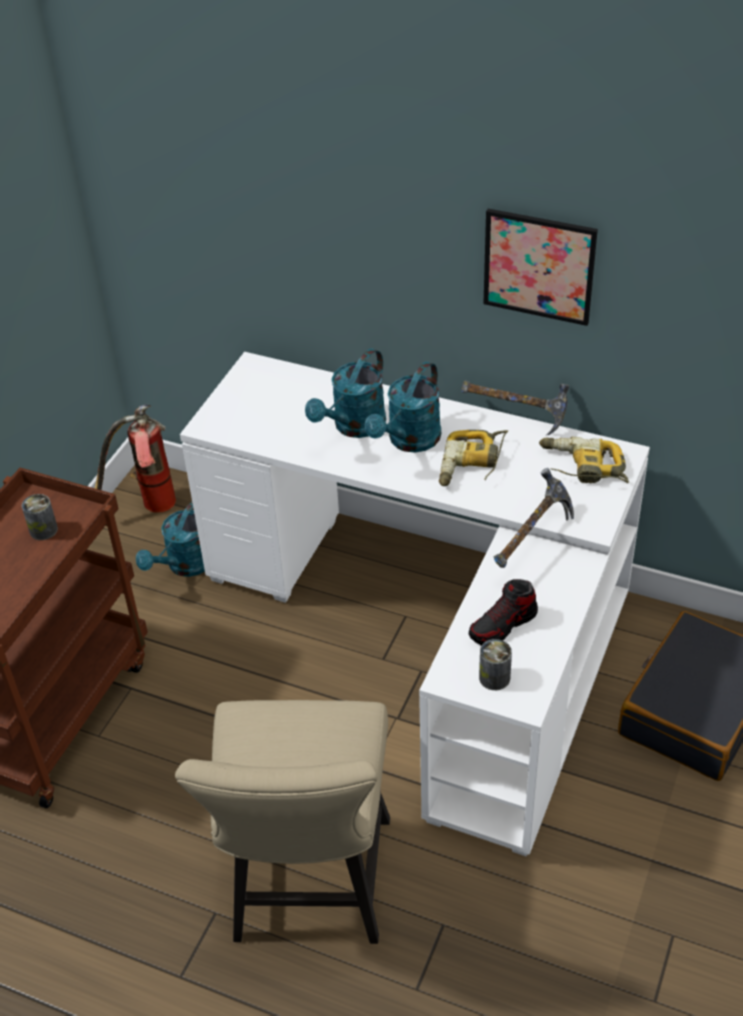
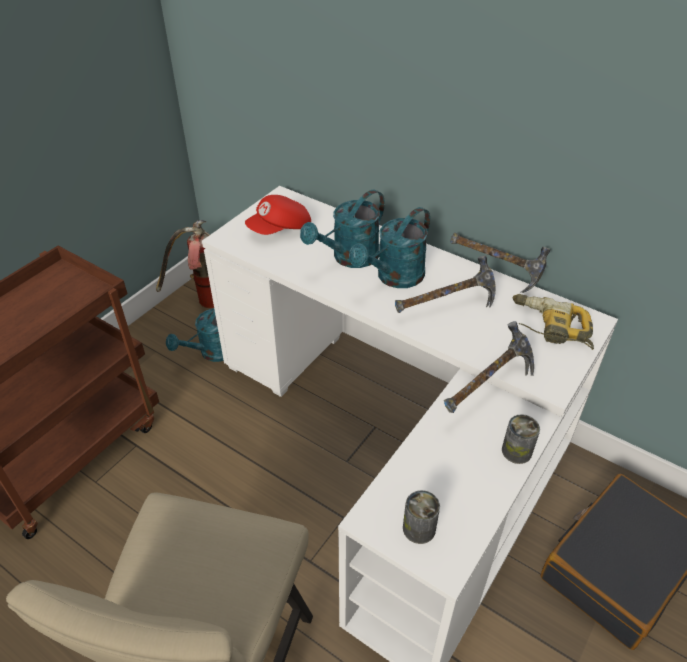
camera: 10 degrees right, 0 degrees up
can [22,494,58,540] -> can moved to [502,414,540,464]
power drill [439,430,508,486] -> hammer [395,255,496,313]
shoe [469,579,538,646] -> none
picture [483,209,598,326] -> none
none -> red cap [245,195,311,235]

